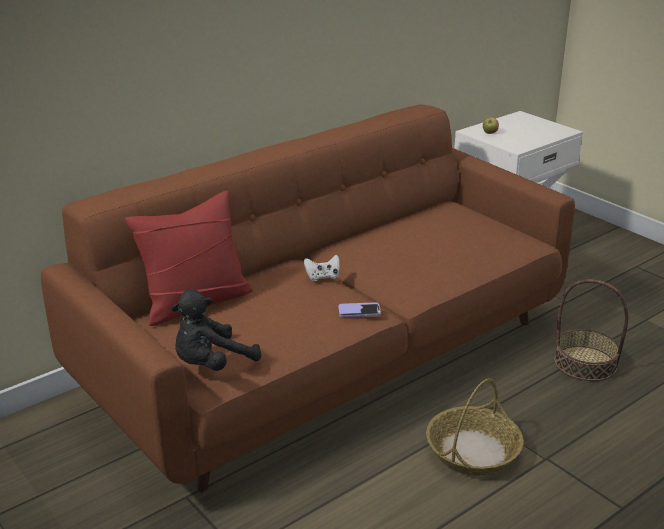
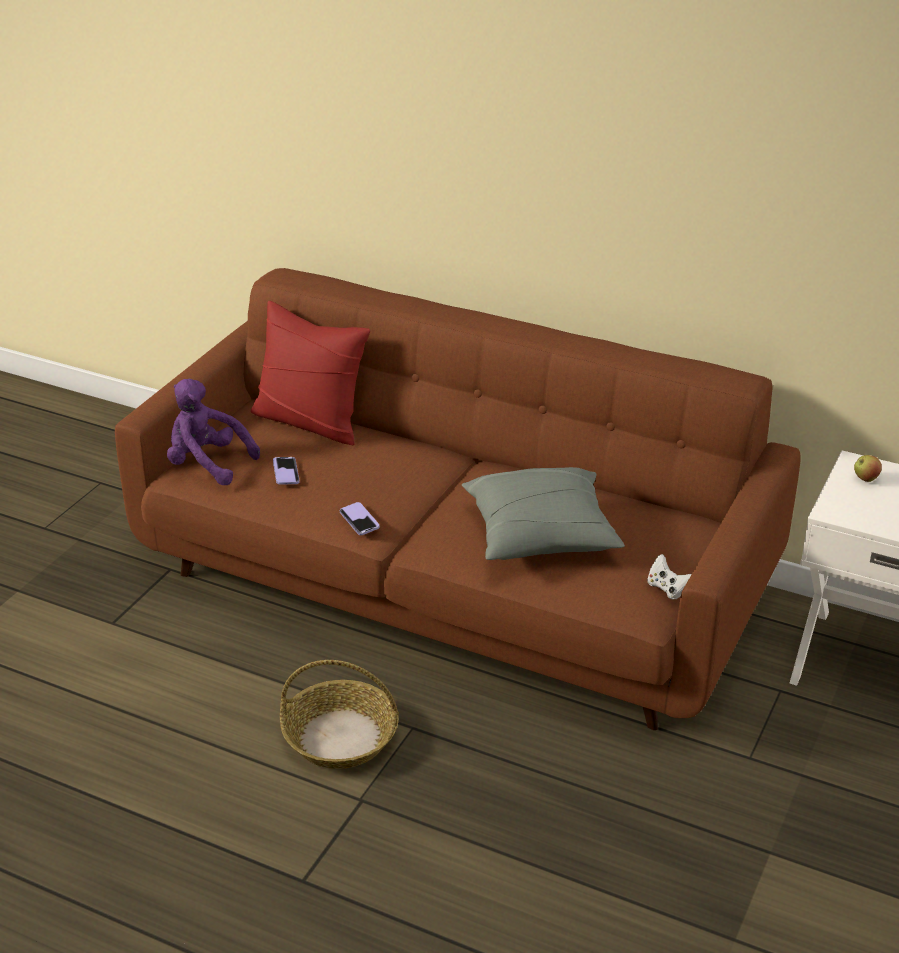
camera: 65 degrees right, 5 degrees up
black plush toy [171,289,261,371] -> purple plush toy [167,379,260,485]
white game controller [304,254,340,281] -> white game controller moved to [647,554,692,600]
basket [554,279,628,381] -> none
none -> phone [273,457,299,485]
none -> grey pillow [462,467,625,560]

